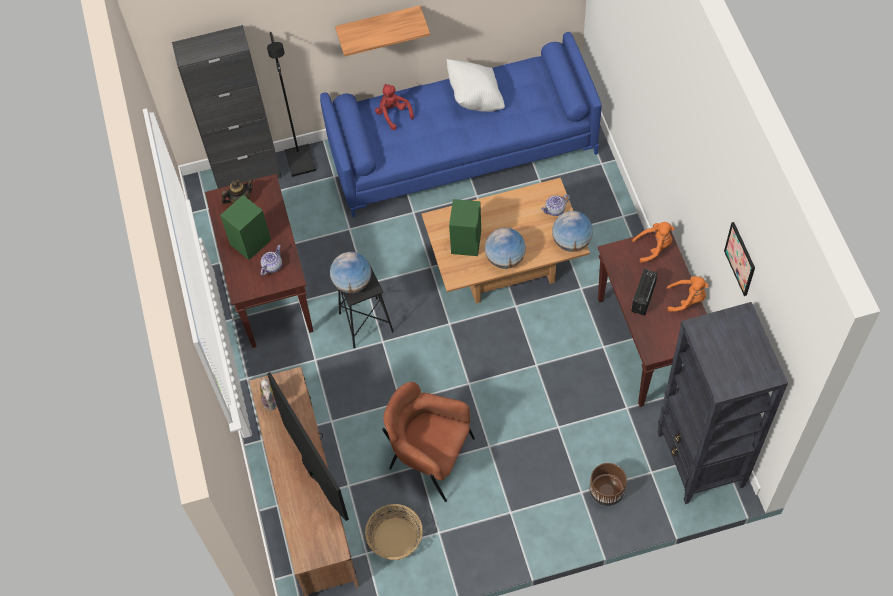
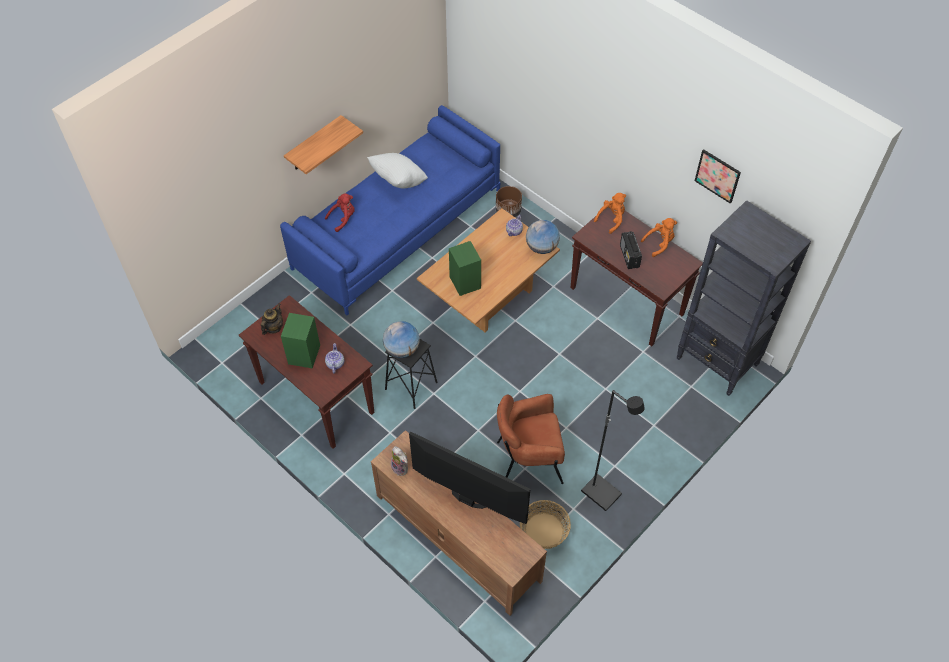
camera: 35 degrees left, 5 degrees down
black cabinet [172,25,282,189] -> none
black floor lamp [267,32,316,177] -> black floor lamp moved to [581,390,645,511]
red plush toy [375,84,414,130] -> red plush toy turned 120 degrees clockwise [325,193,355,232]
globe [485,228,526,269] -> none
brown planter [589,463,627,506] -> brown planter moved to [496,186,522,217]

